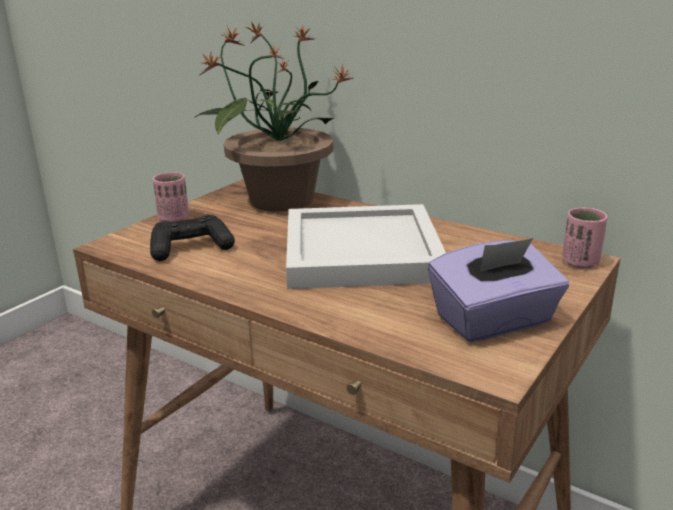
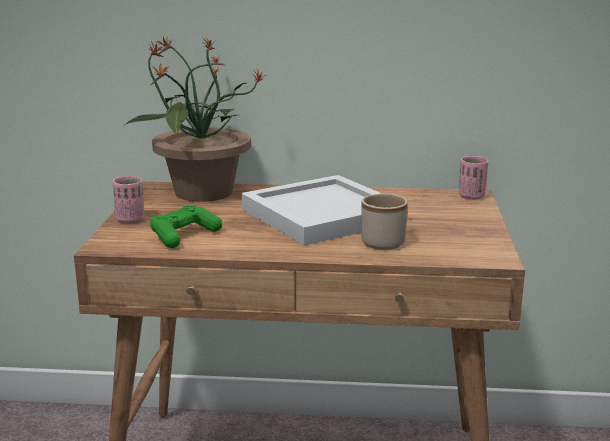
camera: 30 degrees left, 5 degrees down
black game controller [150,214,235,261] -> green game controller [150,205,222,248]
purple tissue box [428,238,569,342] -> none
none -> beige mug [361,194,408,250]

